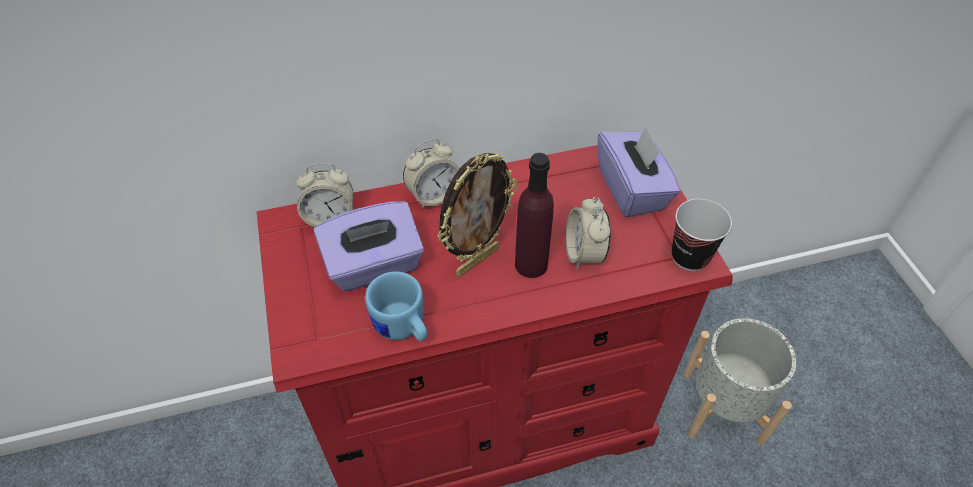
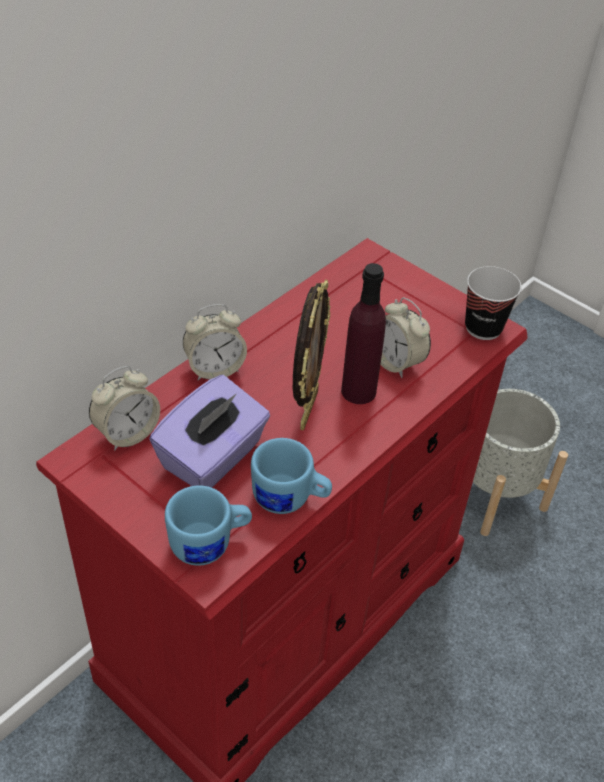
camera: 35 degrees left, 5 degrees down
alarm clock [403,139,459,209] -> alarm clock turned 45 degrees clockwise [183,304,247,380]
purple tissue box [598,126,681,217] -> none
none -> blue mug [165,485,252,566]

